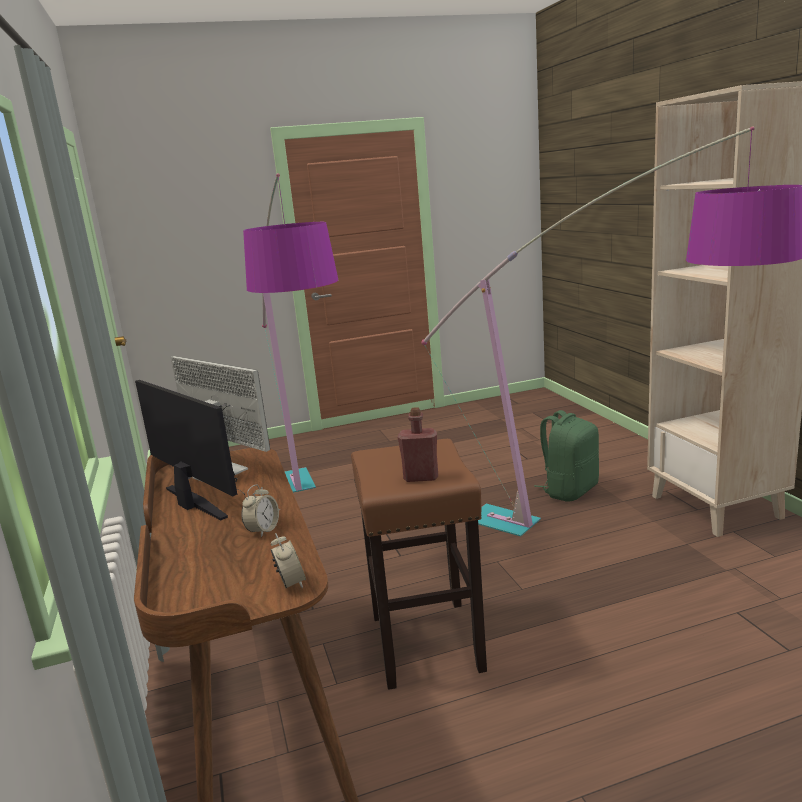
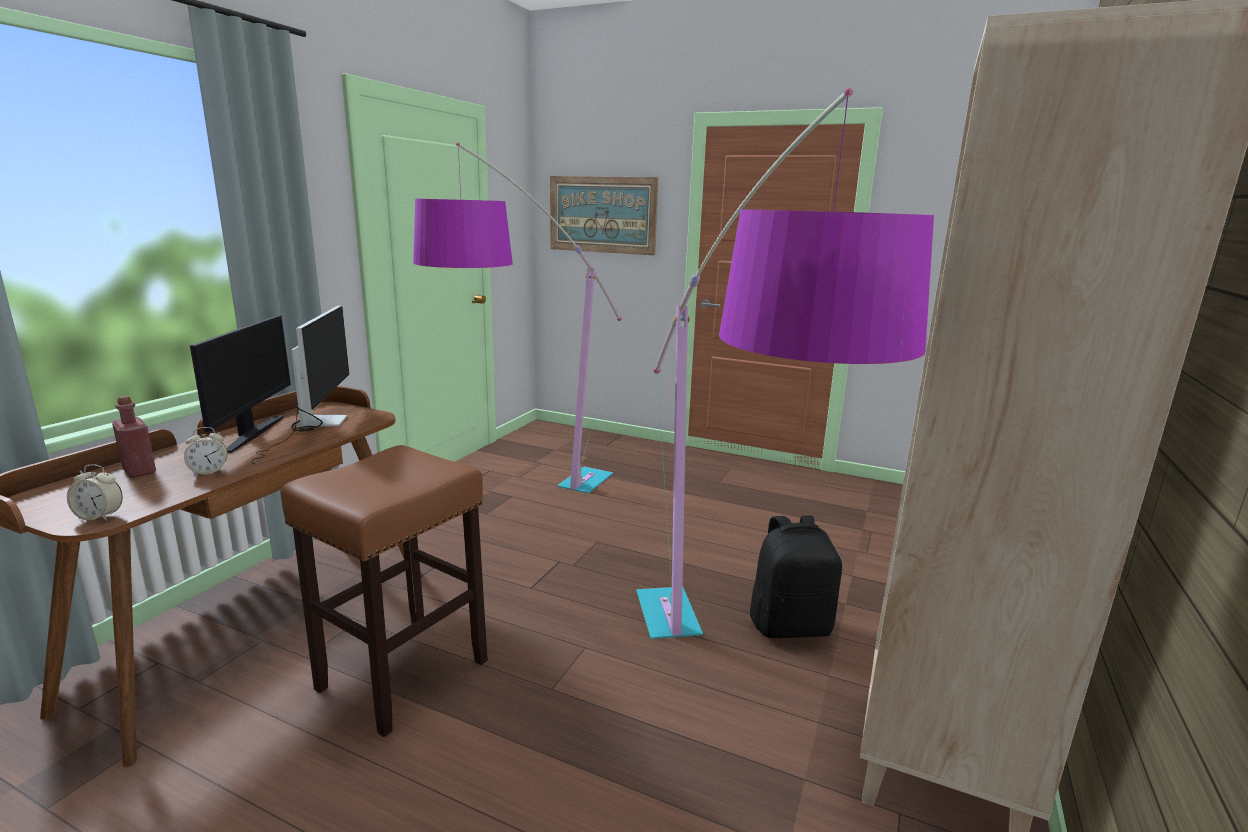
camera: 40 degrees right, 0 degrees up
alarm clock [270,533,306,588] -> alarm clock turned 75 degrees clockwise [67,464,123,521]
red bottle [398,407,438,482] -> red bottle moved to [112,396,156,478]
green backpack [534,410,599,501] -> black backpack [750,515,842,638]
none -> picture [550,176,658,255]

